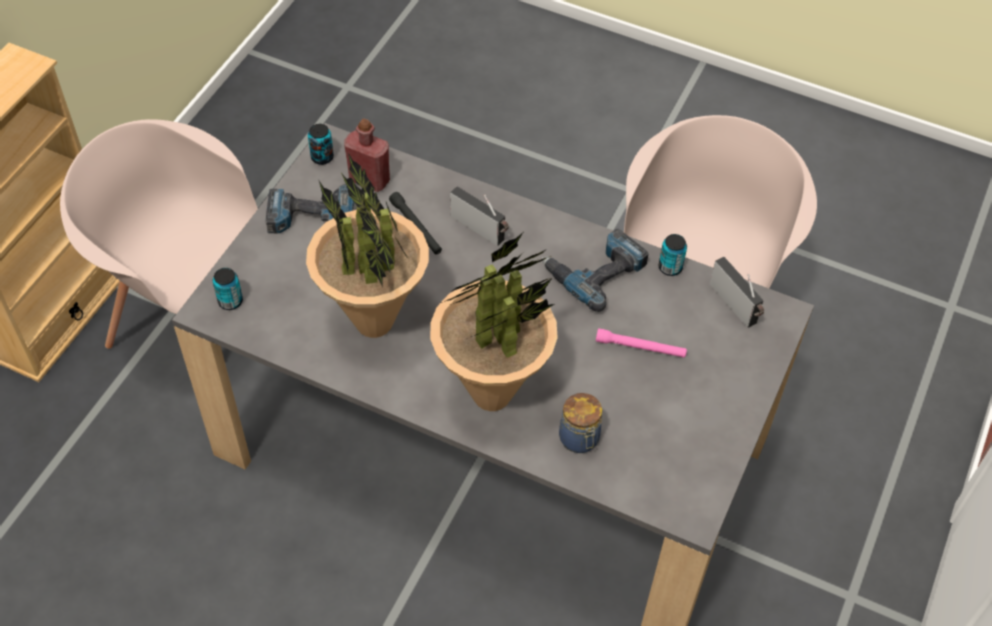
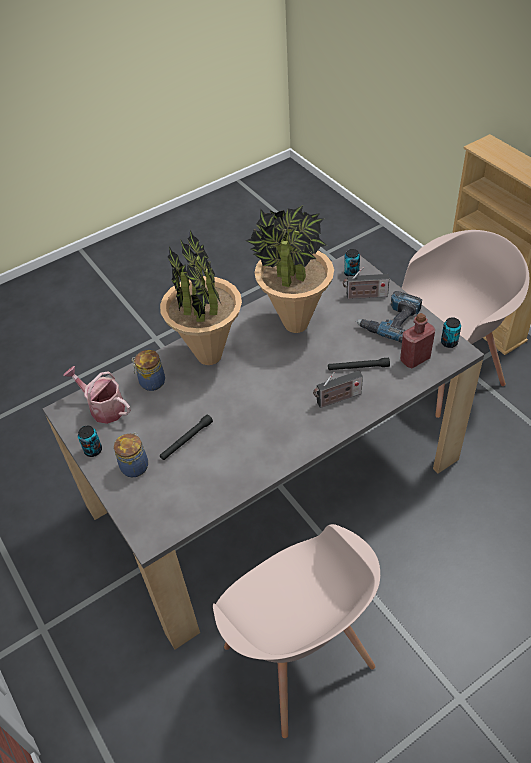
camera: 125 degrees right, 5 degrees down
power drill [542,228,649,312] -> none
pink flashlight [596,328,687,358] -> black flashlight [160,414,213,460]
can [658,234,687,276] -> can moved to [78,426,102,457]
radio [710,257,764,328] -> radio moved to [343,267,389,299]
none -> watering can [63,366,131,424]
none -> jar [114,433,148,477]

